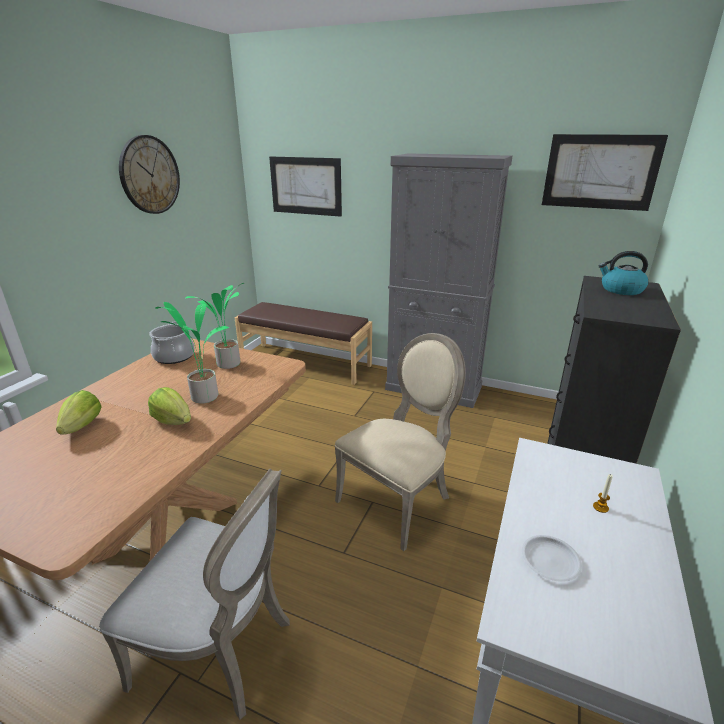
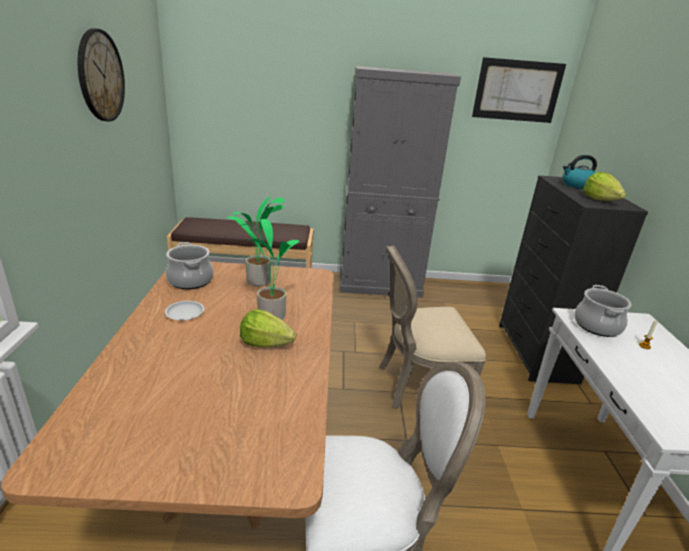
camera: 25 degrees left, 0 degrees up
lettuce [56,390,102,435] -> lettuce moved to [584,172,626,201]
picture [269,156,342,217] -> none
beige chair [335,333,466,551] -> beige chair turned 120 degrees counterclockwise [379,245,486,409]
white plate [522,535,582,582] -> white plate moved to [165,301,204,321]
none -> cooking pot [574,285,632,337]

